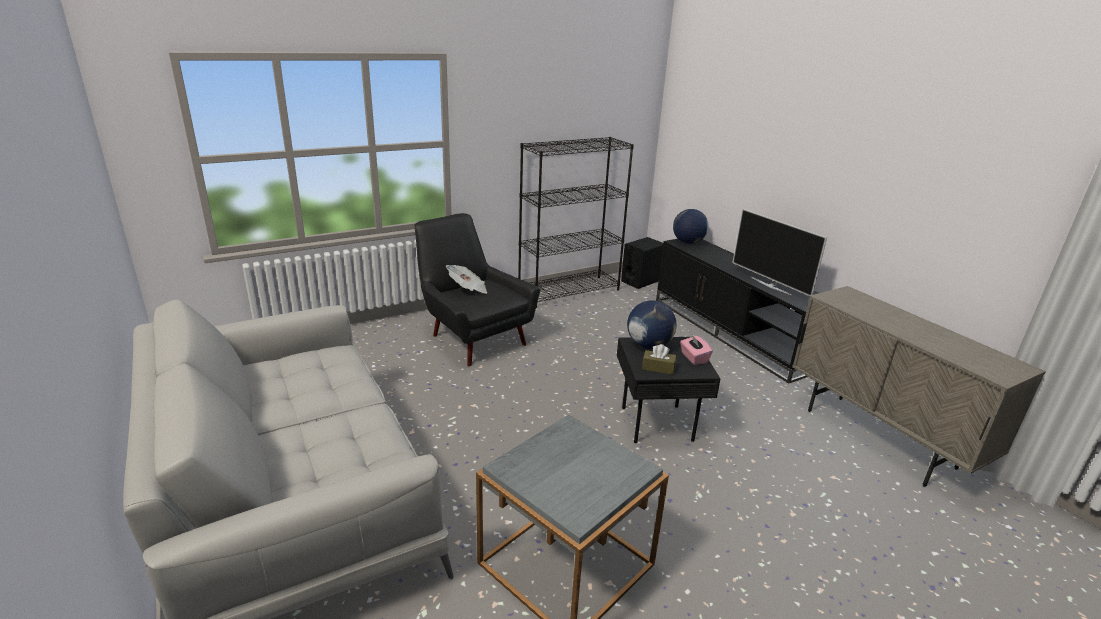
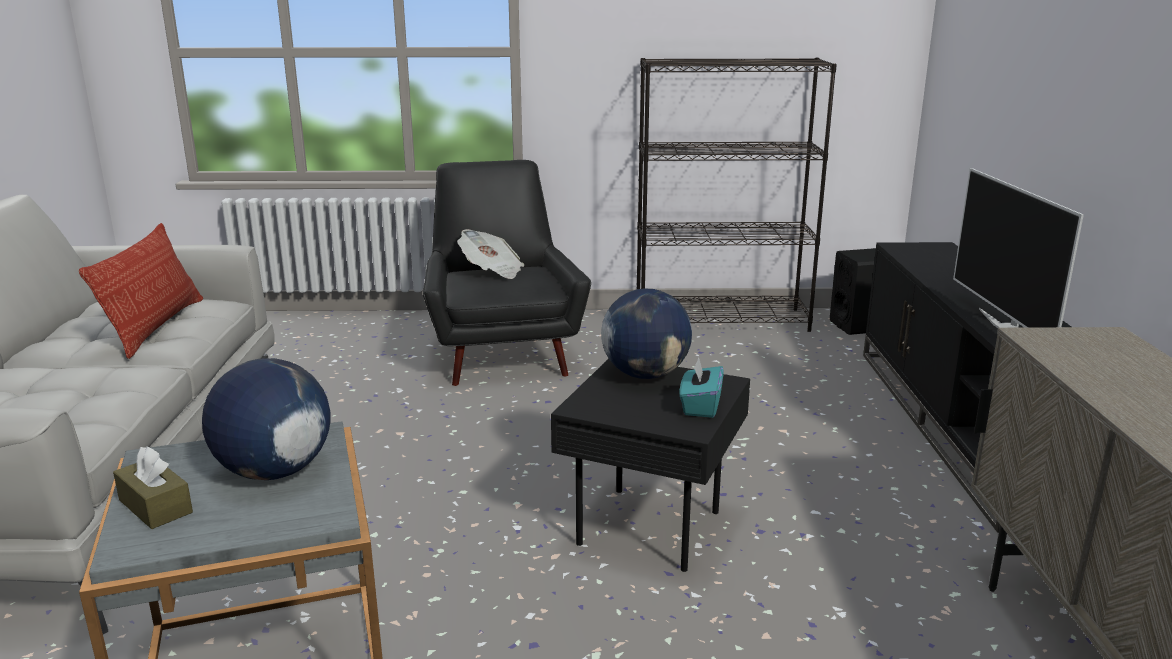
camera: 30 degrees right, 5 degrees down
brown tissue box [642,344,676,375] -> brown tissue box moved to [113,446,193,529]
globe [673,209,709,244] -> globe moved to [202,358,331,480]
pink tissue box [680,335,713,365] -> turquoise tissue box [680,357,724,418]
none -> pillow [79,223,203,359]

